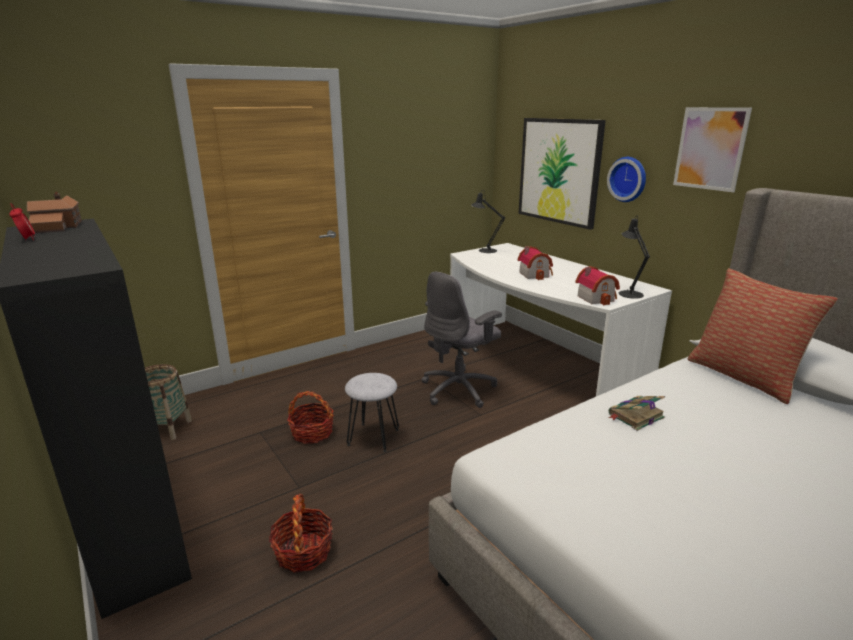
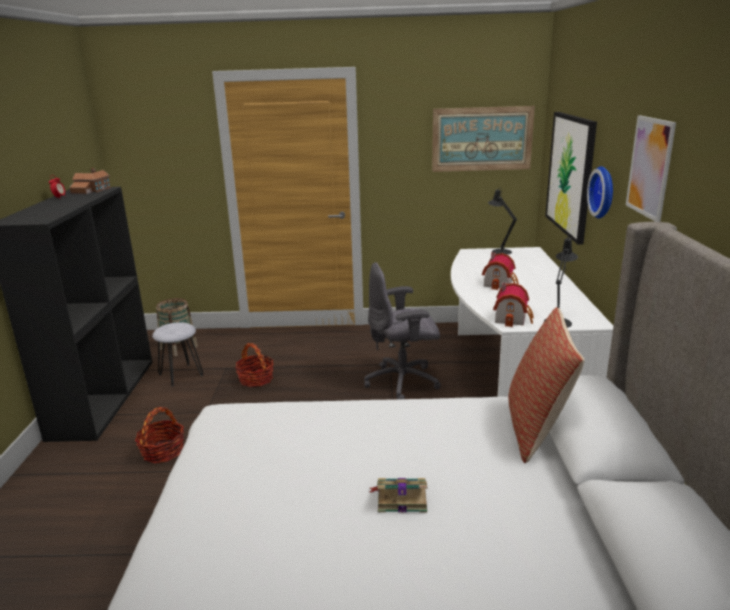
camera: 35 degrees right, 0 degrees up
grey stool [345,373,399,452] -> grey stool moved to [152,322,203,387]
book [608,396,665,431] -> book moved to [369,478,427,513]
none -> picture [432,106,535,172]

